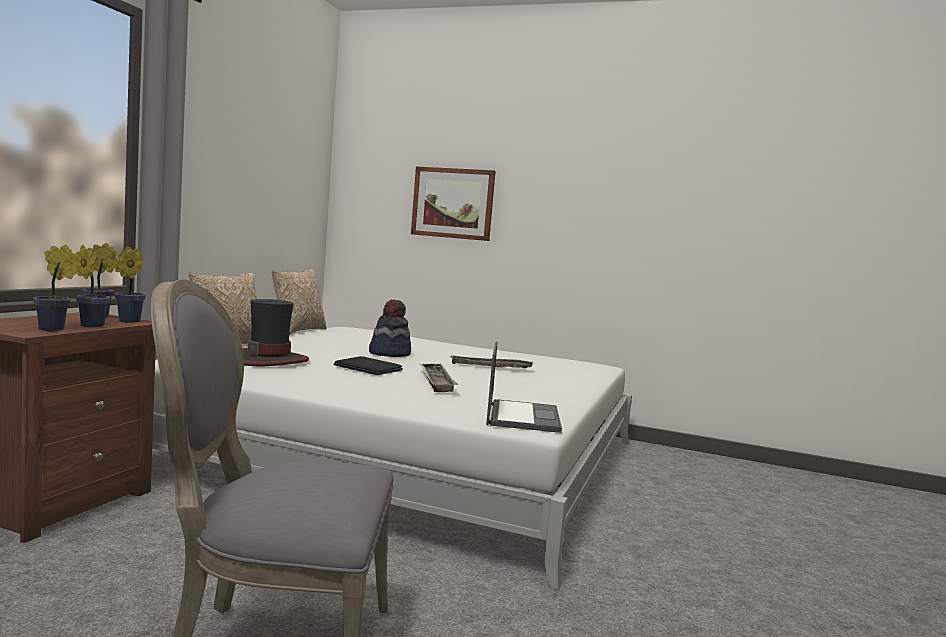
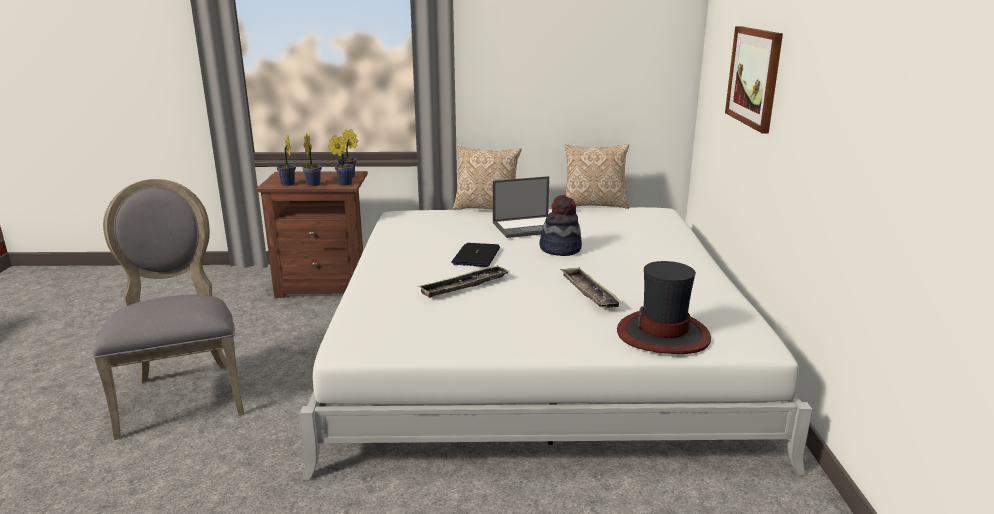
camera: 70 degrees right, 15 degrees up
hat [242,299,309,366] -> hat moved to [617,261,711,354]
laptop [486,341,562,433] -> laptop moved to [493,176,549,238]

